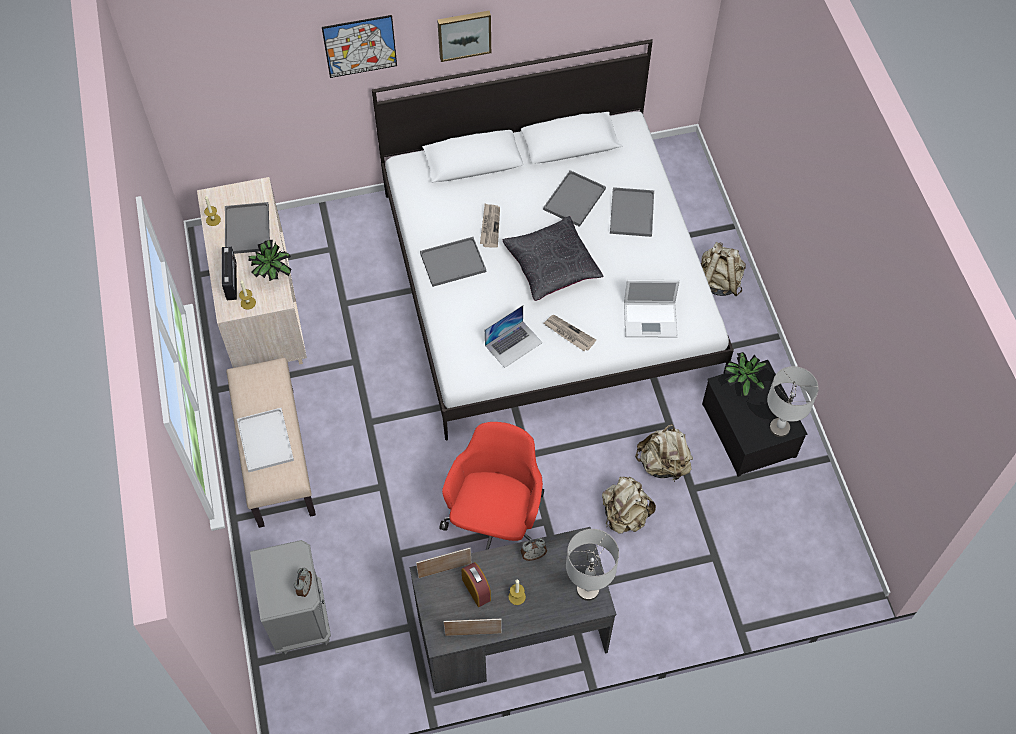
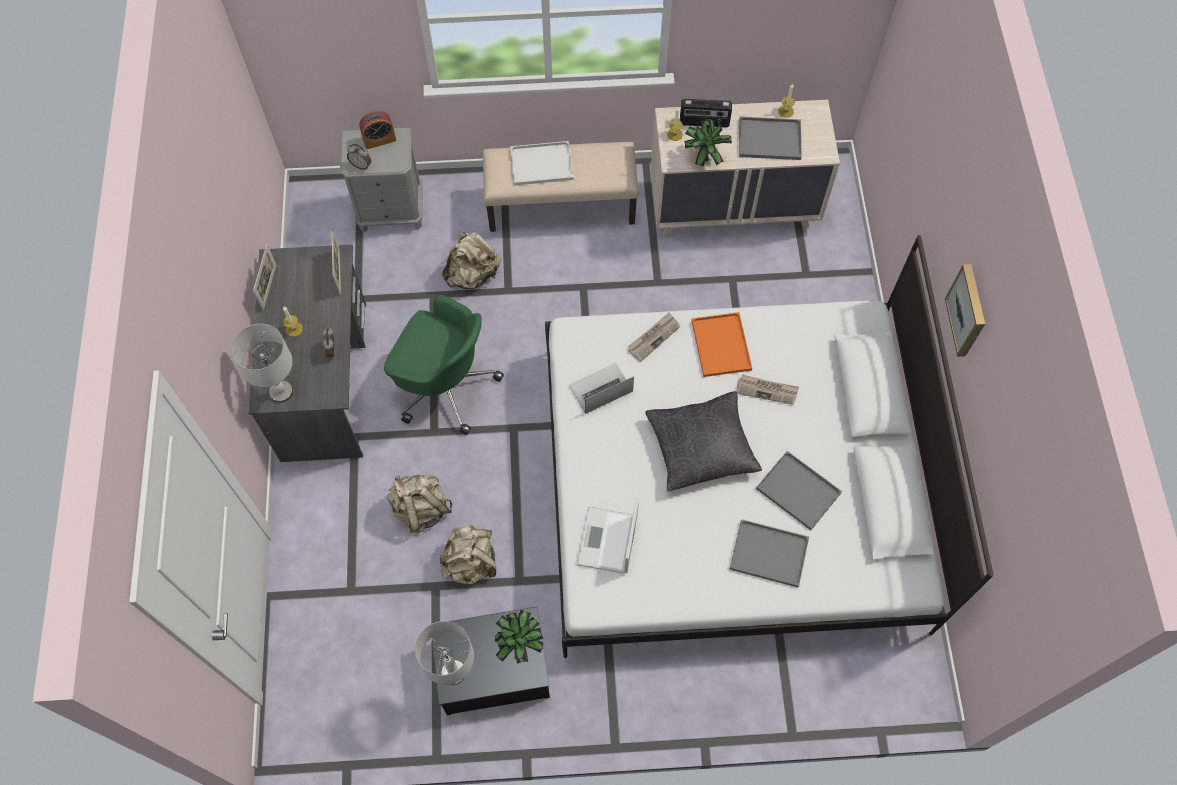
camera: 100 degrees right, 5 degrees up
picture [322,15,397,78] -> none
grey tray [420,237,486,287] -> orange tray [691,312,752,377]
red office chair [439,422,544,550] -> green office chair [384,294,504,435]
alarm clock [461,562,491,607] -> alarm clock moved to [359,111,396,149]
laptop [485,305,542,368] -> laptop turned 90 degrees clockwise [569,363,634,414]
newspaper [544,315,596,351] -> newspaper moved to [628,312,680,362]
beige backpack [701,242,746,296] -> beige backpack moved to [442,231,501,289]

